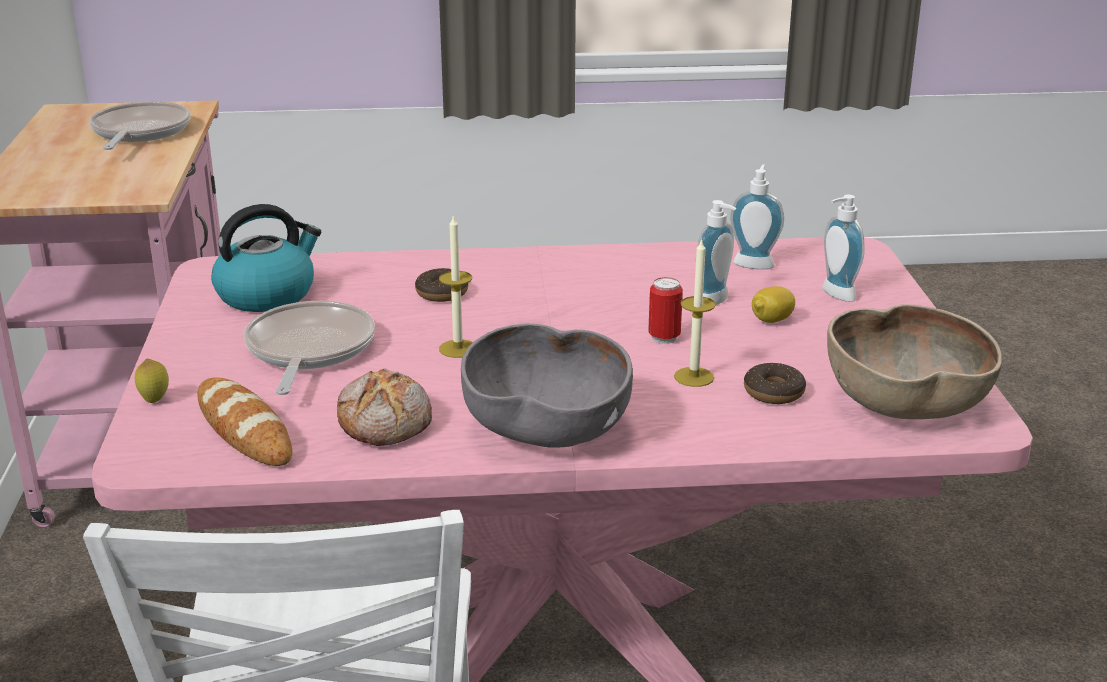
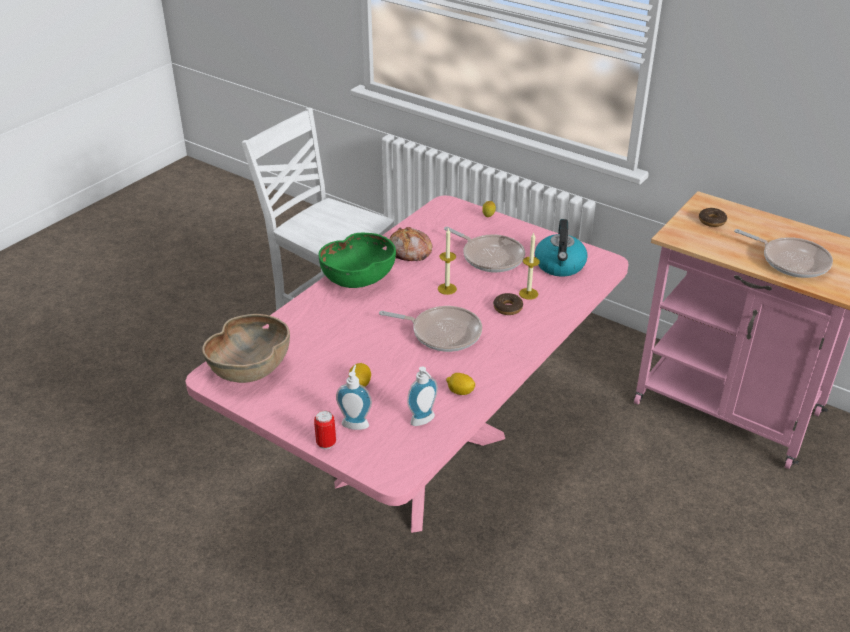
camera: 130 degrees right, 10 degrees up
bread [198,377,292,466] -> none
grey bowl [461,324,633,448] -> green bowl [319,232,396,288]
can [648,277,683,344] -> can moved to [314,411,336,449]
candle [674,238,716,387] -> candle moved to [519,233,540,300]
soap dispenser [697,200,736,305] -> none
donut [744,363,806,404] -> donut moved to [699,208,727,227]
none -> frying pan [379,306,482,352]
none -> lemon [446,373,475,395]

